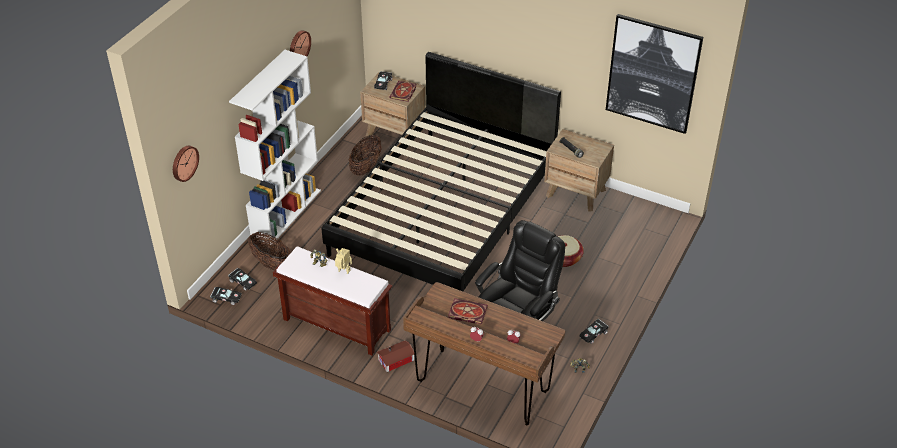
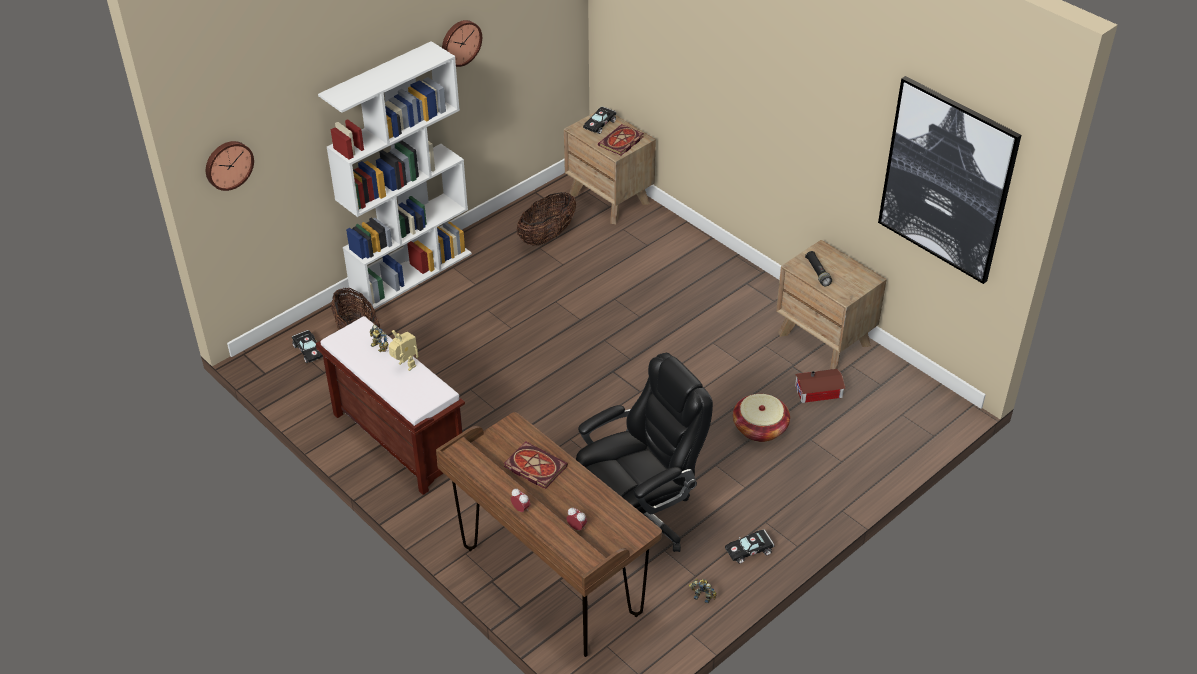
camera: 20 degrees right, 0 degrees up
black toy car [210,287,242,305] -> none
black bed [321,52,561,291] -> none
toy house [377,340,414,372] -> toy house moved to [795,369,846,403]

